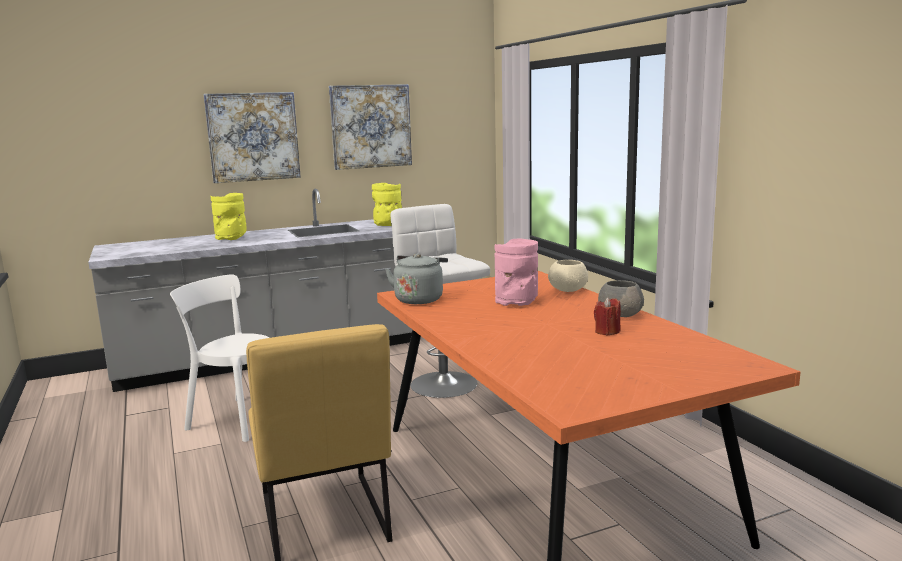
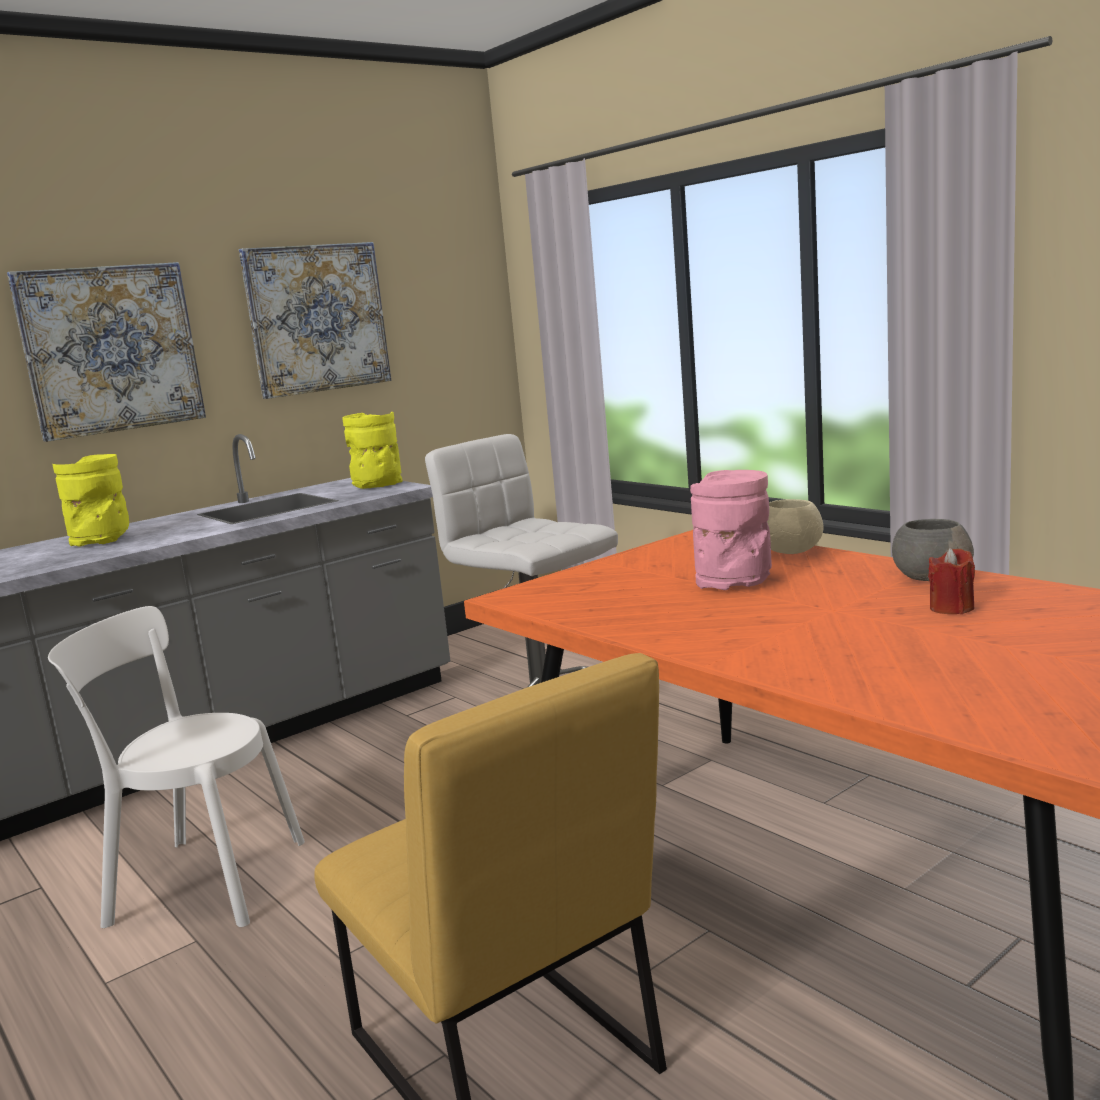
camera: 15 degrees left, 0 degrees up
grey kettle [385,254,448,304] -> none

